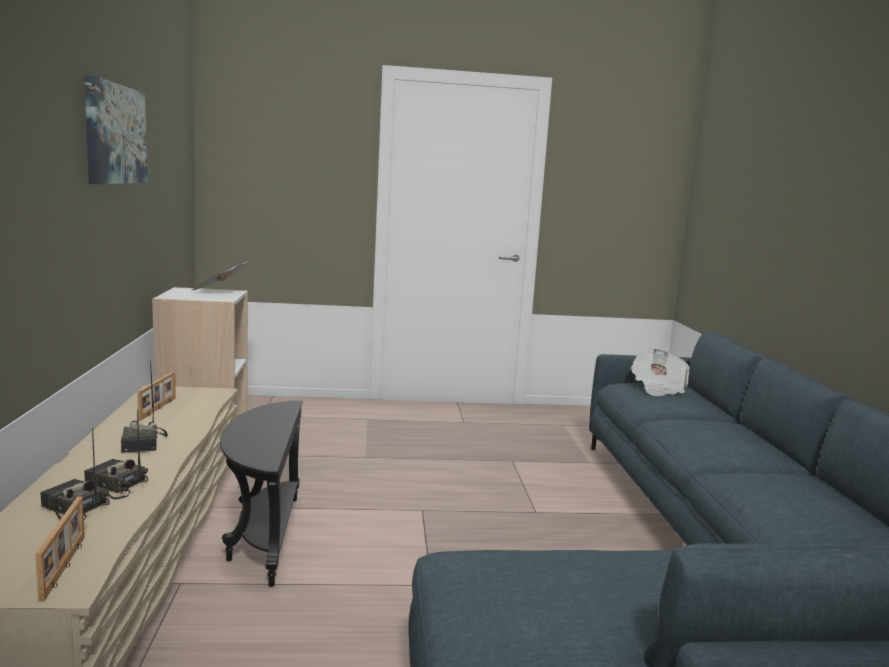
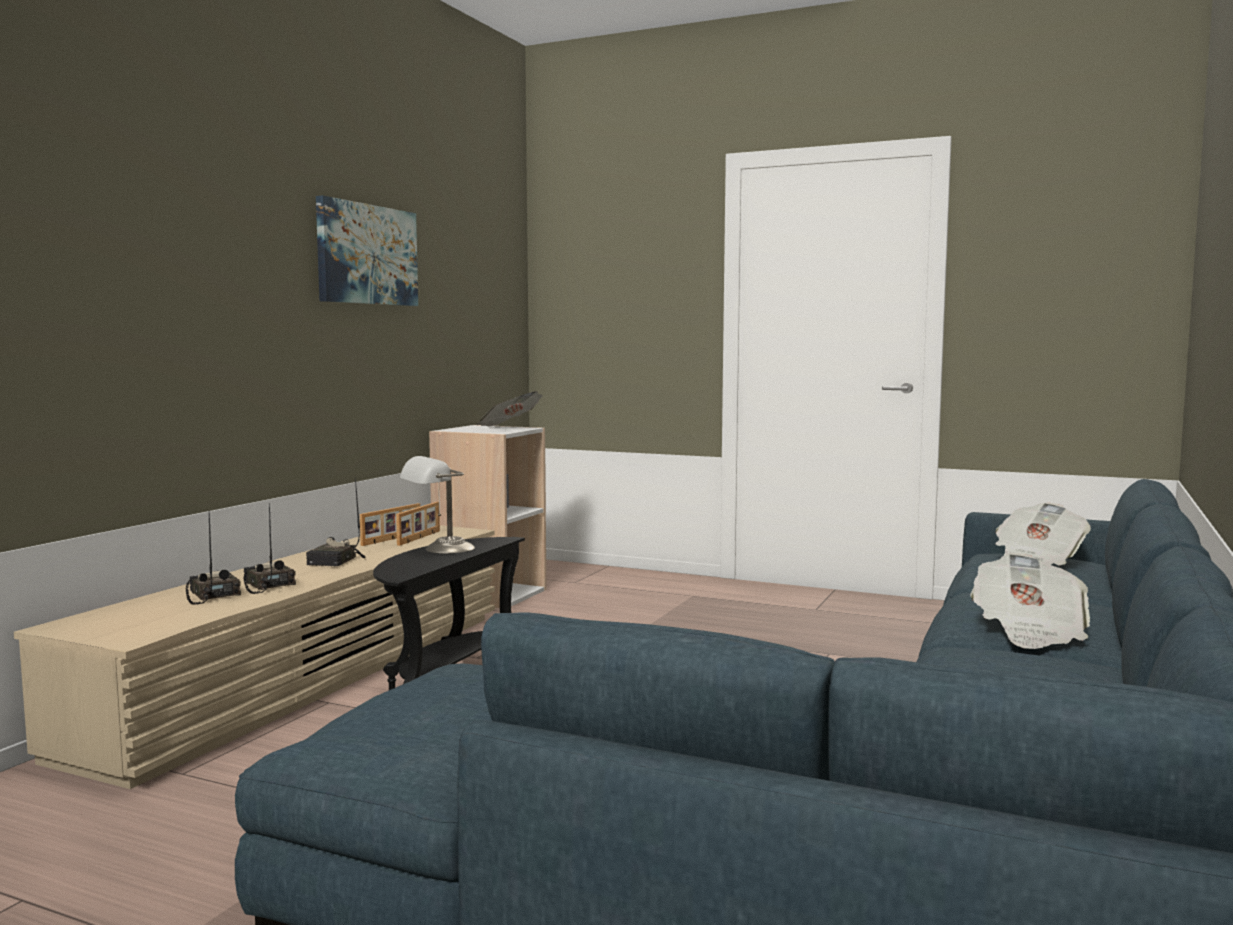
camera: 30 degrees right, 5 degrees down
picture frame [35,496,85,602] -> picture frame moved to [396,502,440,546]
none -> white table lamp [400,456,475,554]
none -> newspaper [970,553,1090,649]

